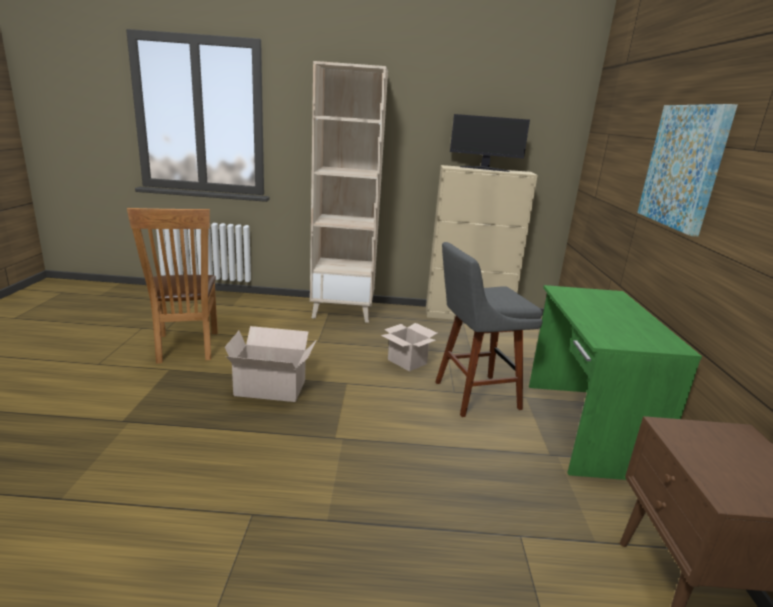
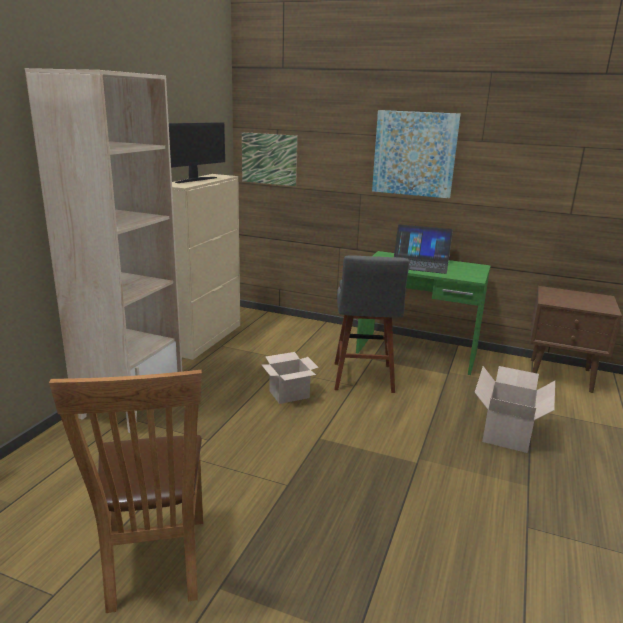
camera: 70 degrees left, 0 degrees up
brown chair [127,208,218,364] -> brown chair turned 75 degrees clockwise [49,370,203,613]
cardboard box [225,326,316,402] -> cardboard box moved to [475,366,555,453]
none -> picture [242,132,298,186]
none -> laptop [394,224,453,274]

